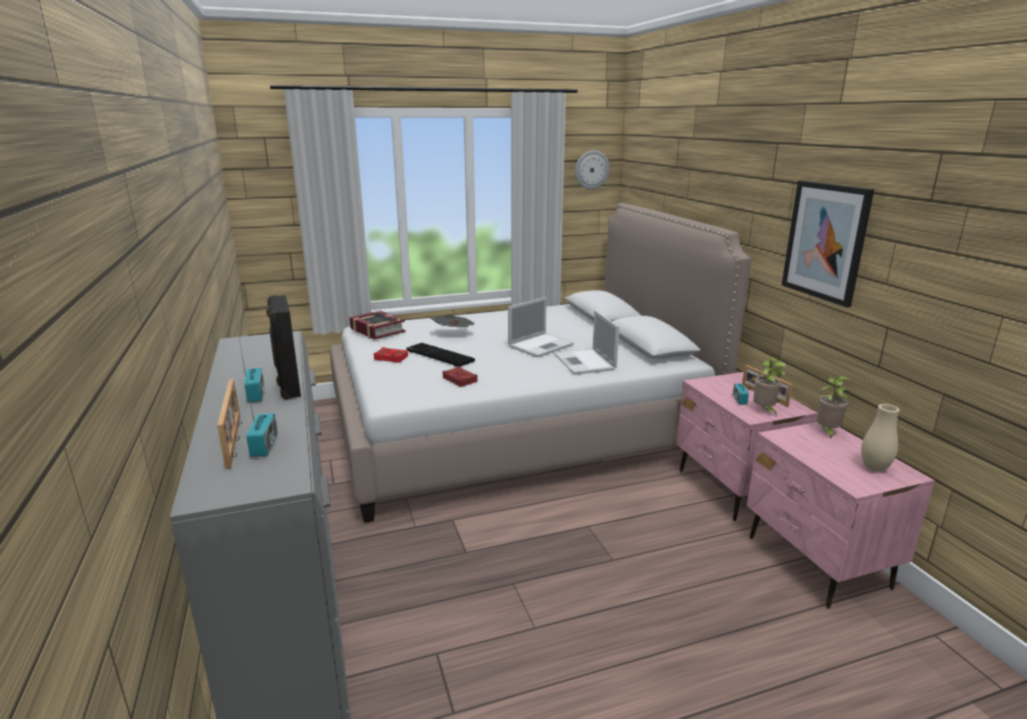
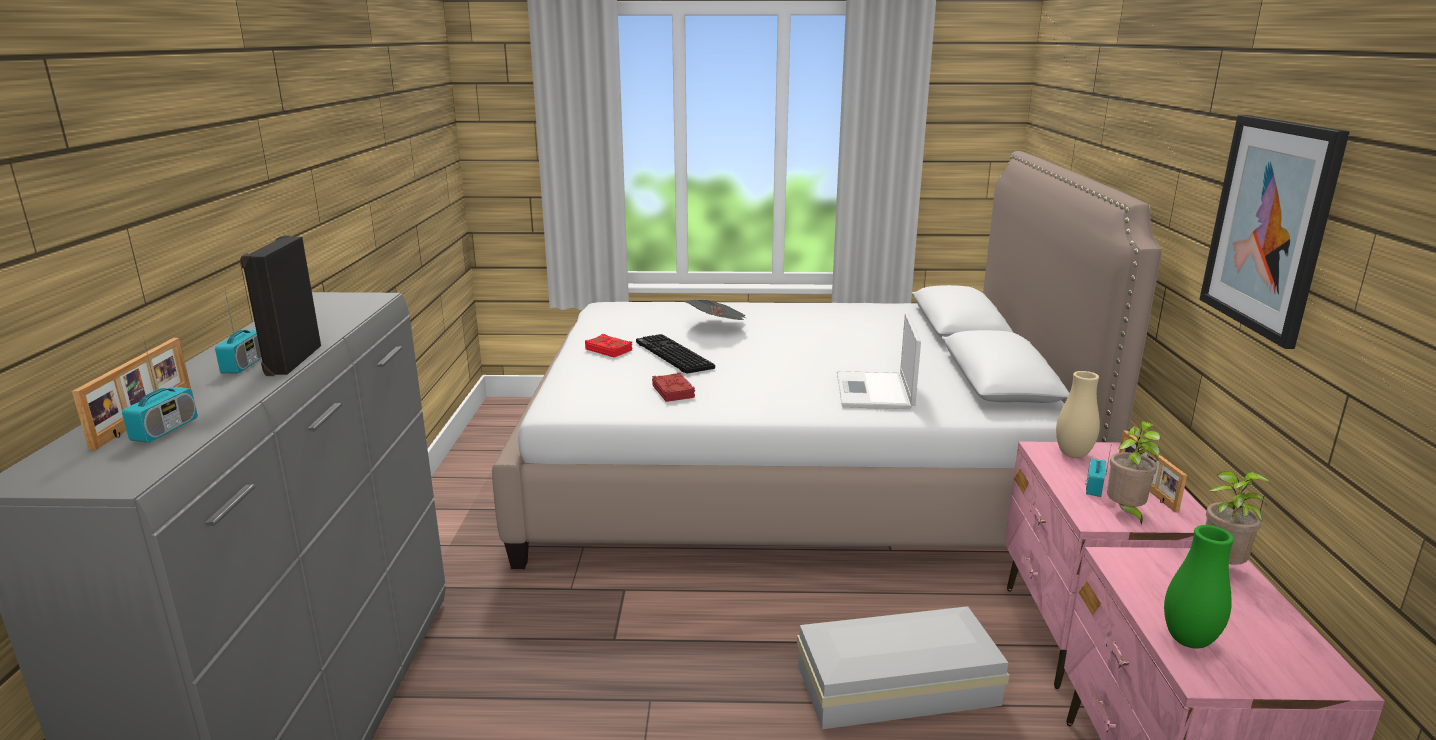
camera: 20 degrees right, 0 degrees up
book [350,311,406,340] -> none
laptop [508,297,574,357] -> none
wall clock [575,150,610,190] -> none
beige vase [861,404,900,472] -> beige vase moved to [1056,371,1100,458]
none -> white storage box [797,606,1009,729]
none -> green vase [1164,525,1234,649]

